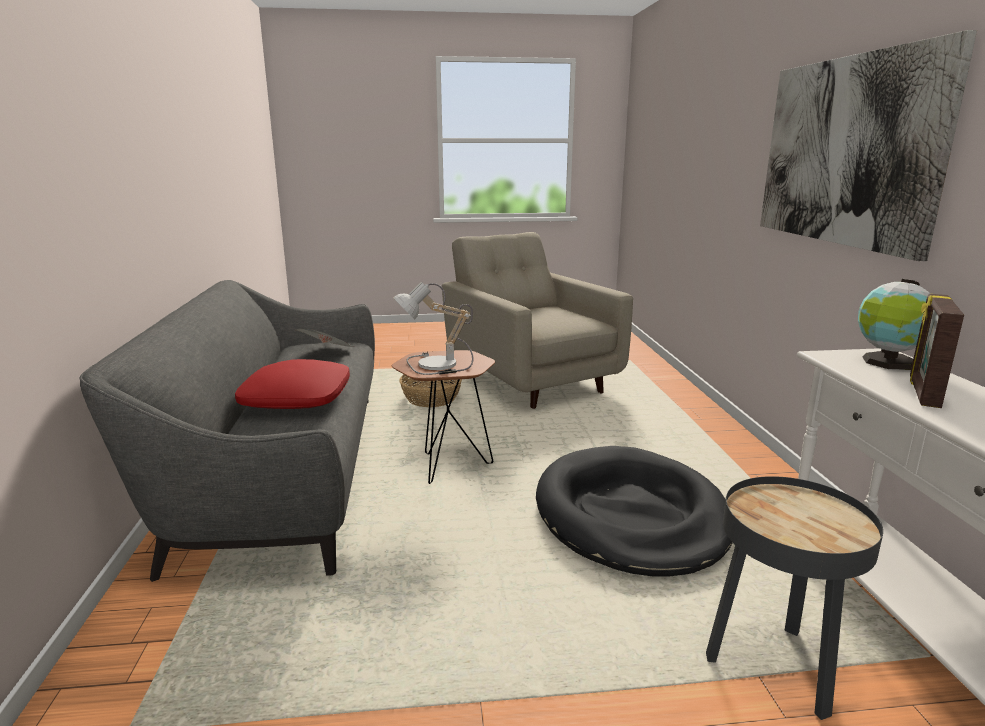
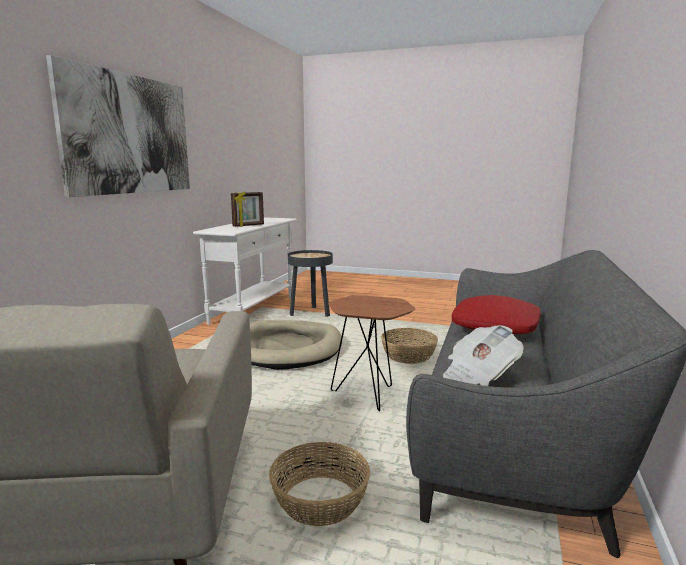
camera: 155 degrees left, 5 degrees down
table lamp [393,282,474,375] -> none
black dog bed [536,446,733,576] -> beige dog bed [250,320,342,370]
globe [858,279,930,370] -> none
none -> basket [381,328,438,364]

